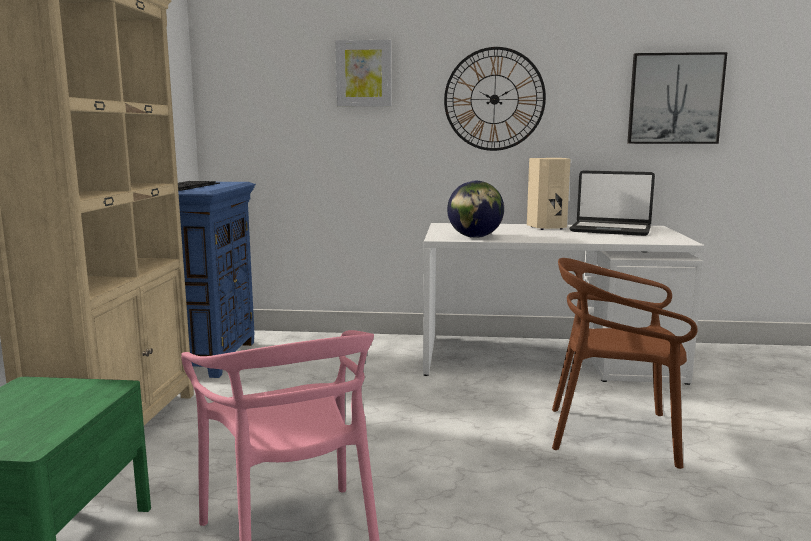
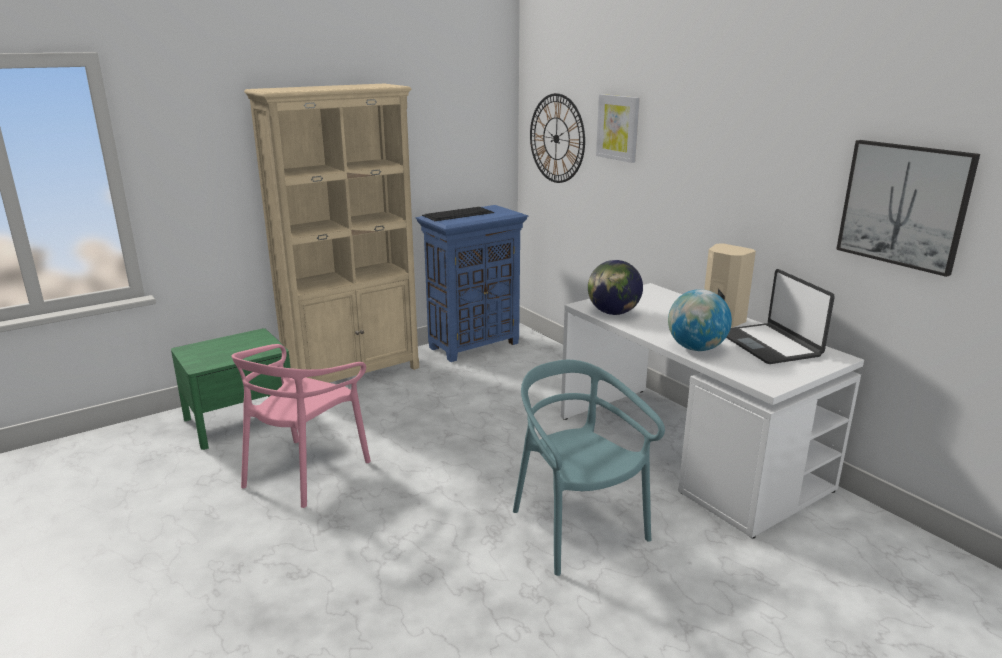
camera: 50 degrees right, 10 degrees up
wall clock [444,47,546,151] -> wall clock moved to [530,93,585,183]
brown chair [552,258,698,469] -> turquoise chair [513,360,665,576]
none -> globe [668,289,732,351]

